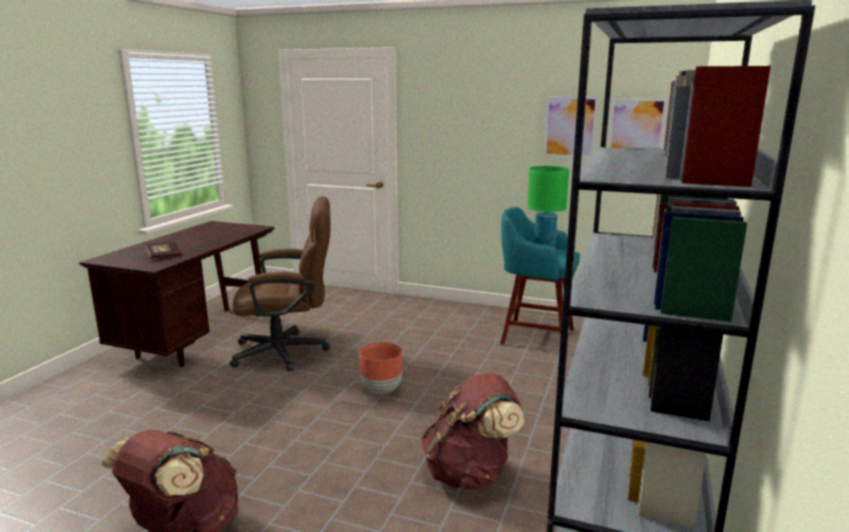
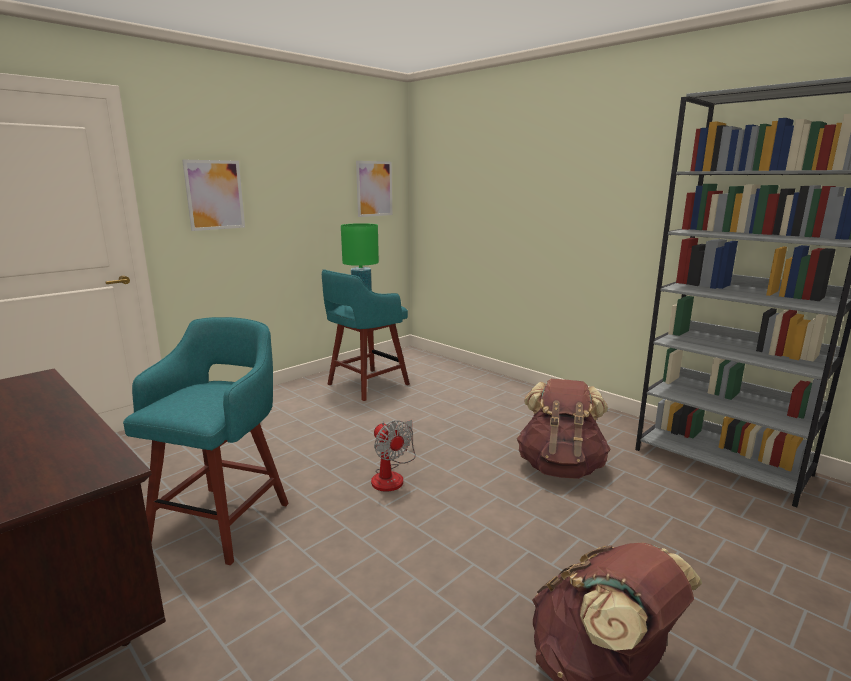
camera: 65 degrees left, 0 degrees up
book [145,241,181,259] -> none
brown office chair [229,196,331,372] -> turquoise stool [123,317,289,565]
brown planter [359,342,402,394] -> fan [371,420,416,492]
picture [543,96,599,159] -> picture moved to [182,160,245,231]

